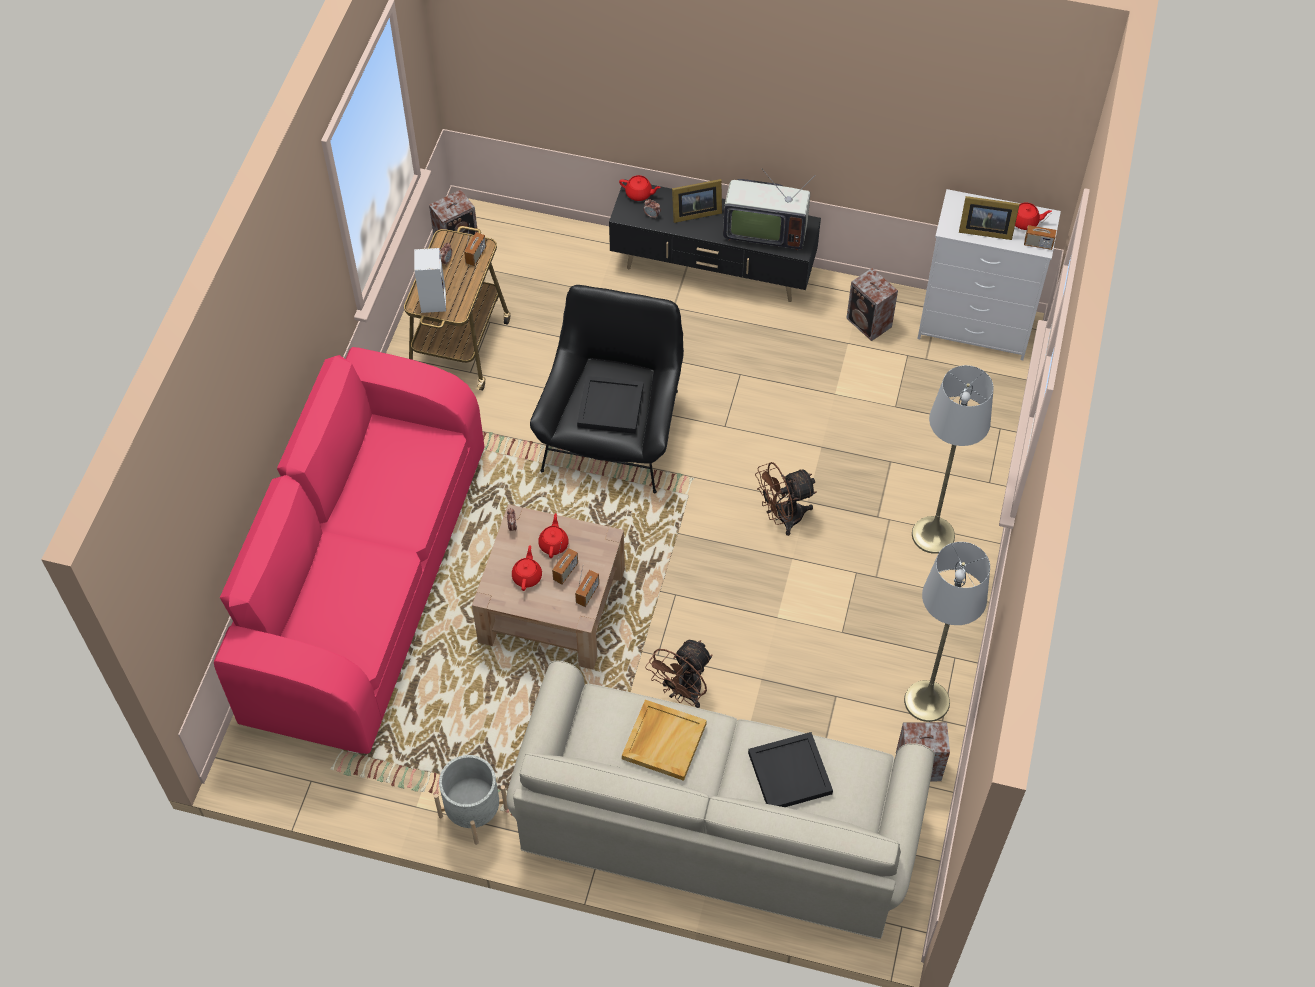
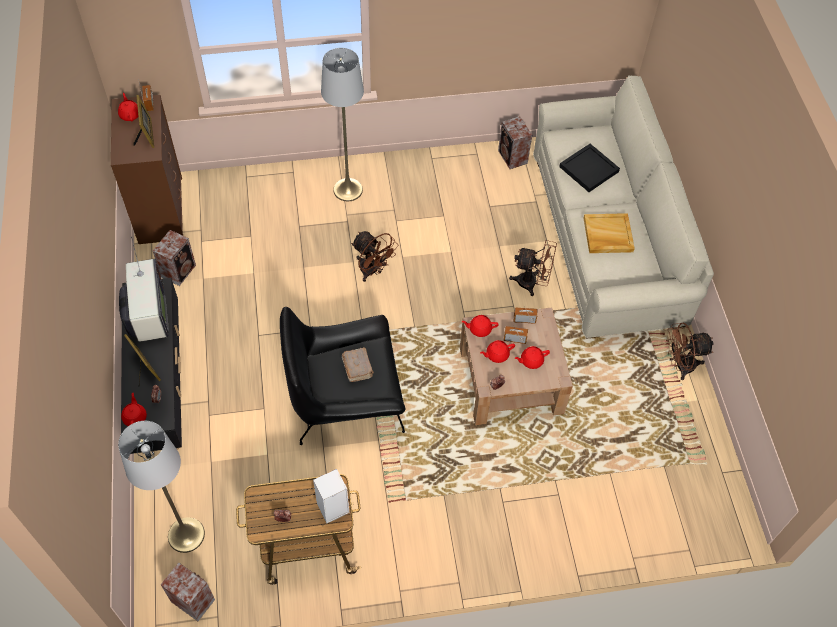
camera: 115 degrees left, 0 degrees up
pink sofa [214,347,485,754] -> none
grey planter [434,755,508,845] -> brown fan [666,323,713,380]
radio [464,224,486,266] -> none
black tray [577,376,644,434] -> brown book [342,347,374,382]
grey floor lamp [904,542,990,722] -> grey floor lamp moved to [118,421,205,553]
white dresser [917,189,1061,360] -> brown dresser [111,95,183,244]
none -> red teapot [462,315,499,337]

